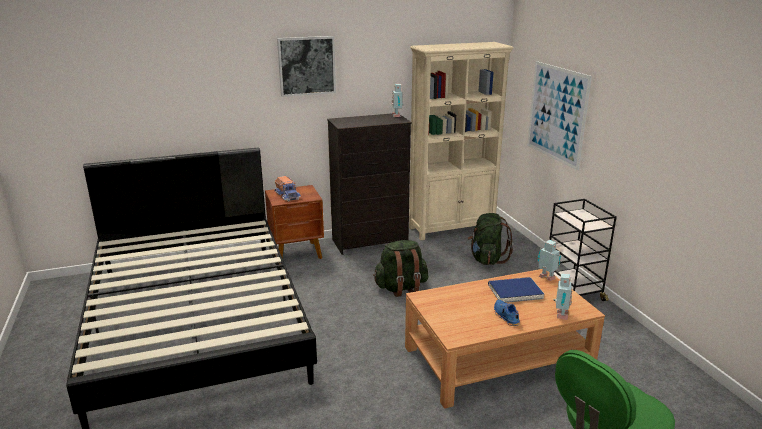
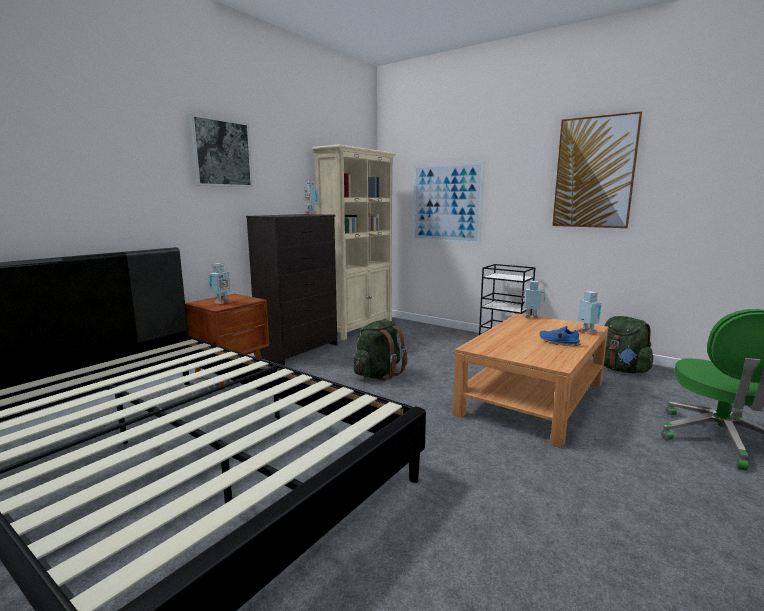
camera: 35 degrees left, 10 degrees down
toy truck [274,176,301,202] -> toy robot [209,263,231,304]
green backpack [468,213,513,265] -> green backpack moved to [592,316,653,373]
blue book [488,277,544,303] -> none
none -> picture [552,111,642,228]

